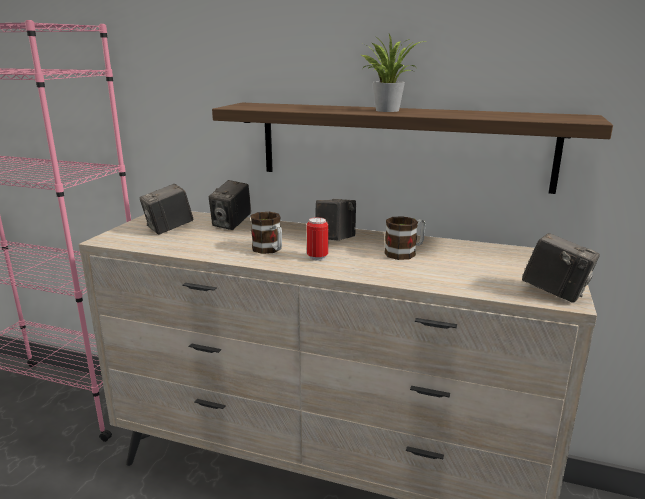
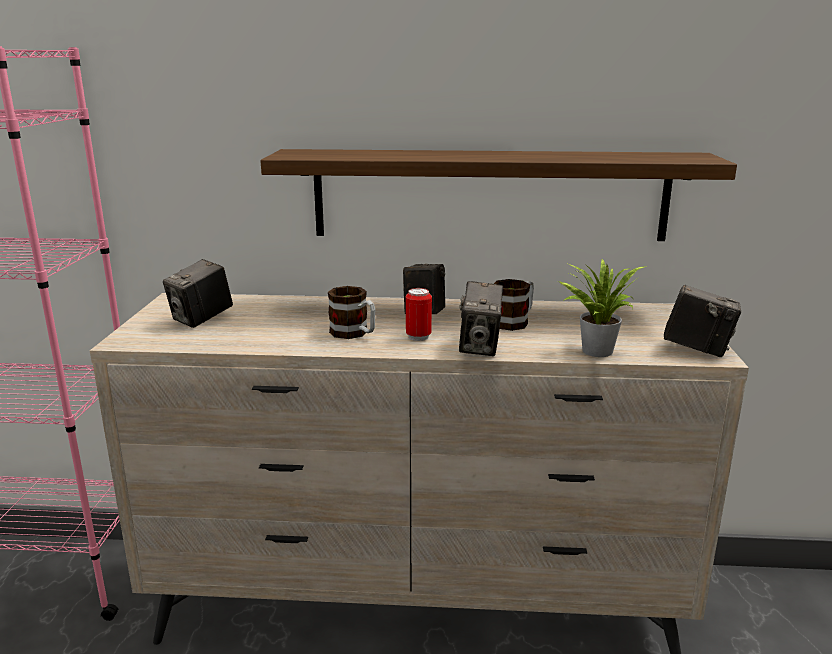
camera: 15 degrees left, 0 degrees up
camera [209,180,251,230] -> camera moved to [459,281,503,356]
potted plant [361,34,427,112] -> potted plant moved to [558,259,646,357]

